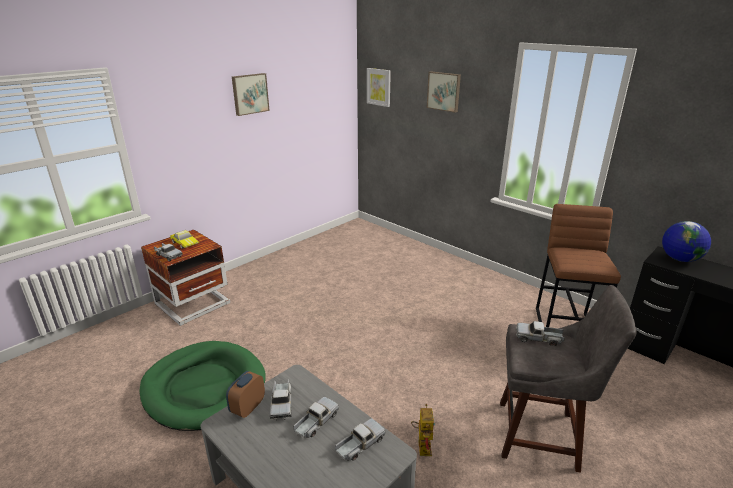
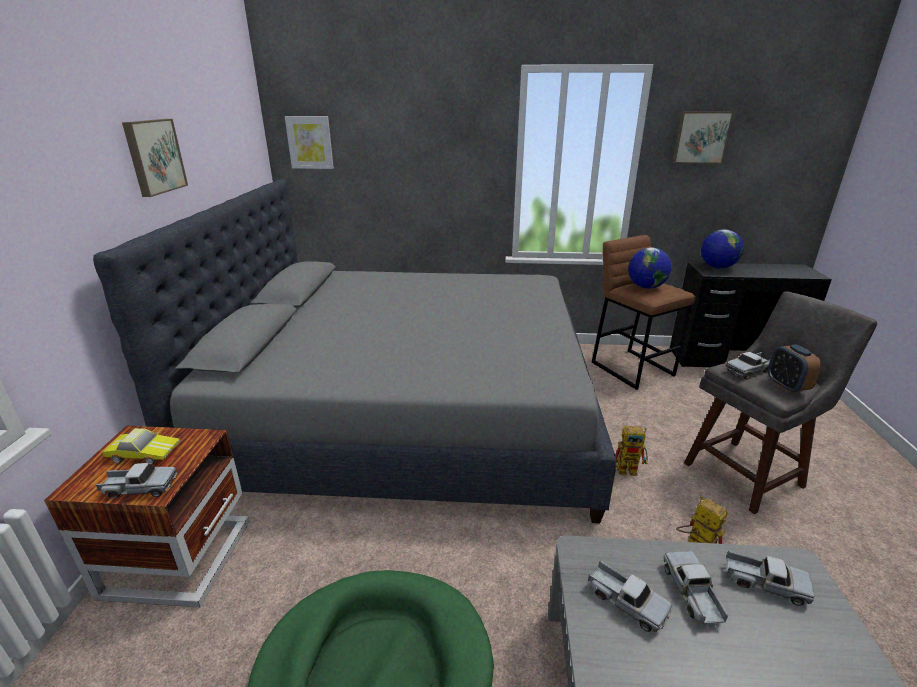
camera: 40 degrees left, 0 degrees up
alarm clock [226,371,265,418] -> alarm clock moved to [768,344,822,393]
toy truck [335,418,386,461] -> toy truck turned 105 degrees clockwise [725,551,814,606]
picture [427,71,461,113] -> picture moved to [673,112,734,163]
none -> grey bed [93,179,617,523]
none -> toy robot [615,426,648,476]
none -> globe [628,248,672,289]

